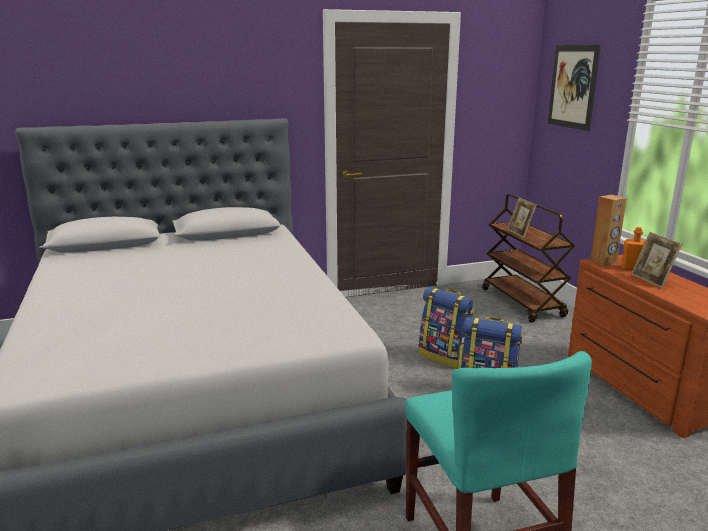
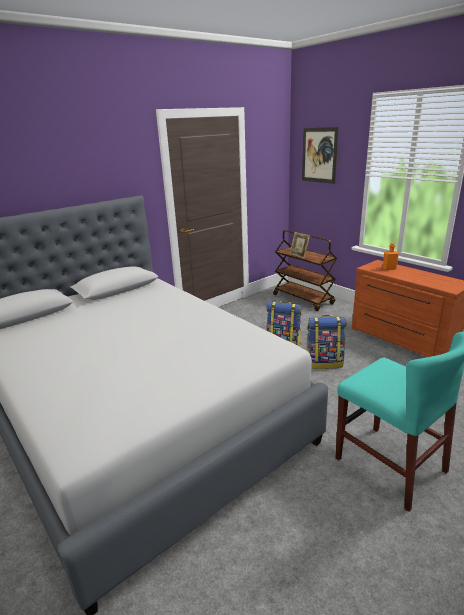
camera: 20 degrees left, 5 degrees up
brown speaker [590,195,627,266] -> none
picture frame [631,232,682,288] -> none

